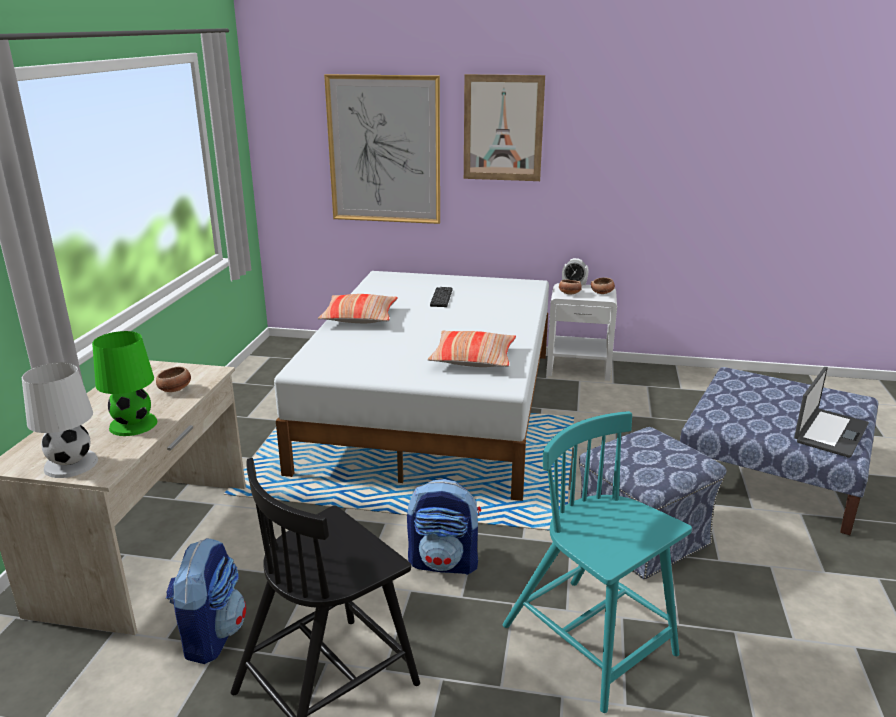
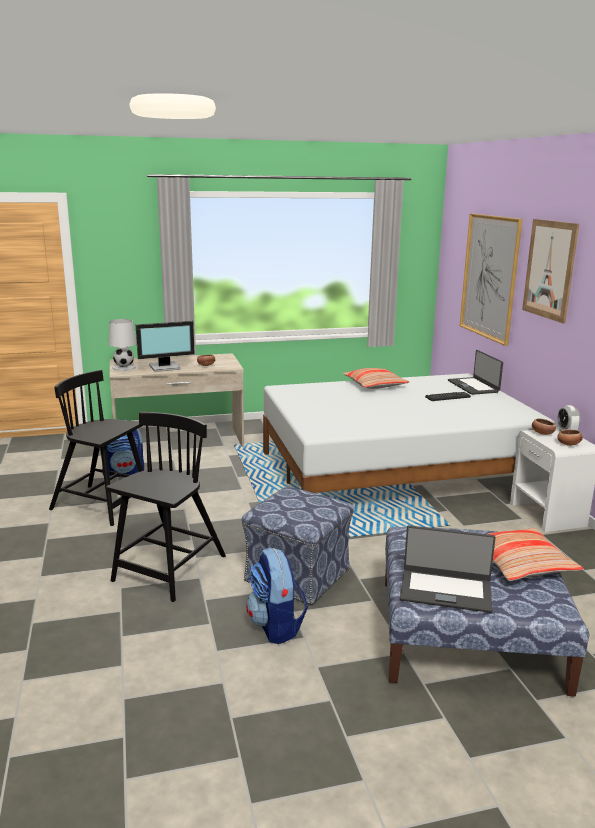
camera: 65 degrees right, 5 degrees down
green table lamp [92,331,157,436] -> monitor [136,321,195,372]
backpack [407,479,481,575] -> backpack moved to [246,547,308,644]
pillow [428,331,516,367] -> pillow moved to [488,528,584,581]
turquoise chair [503,411,692,713] -> black chair [106,412,226,602]
none -> laptop [448,350,503,395]

